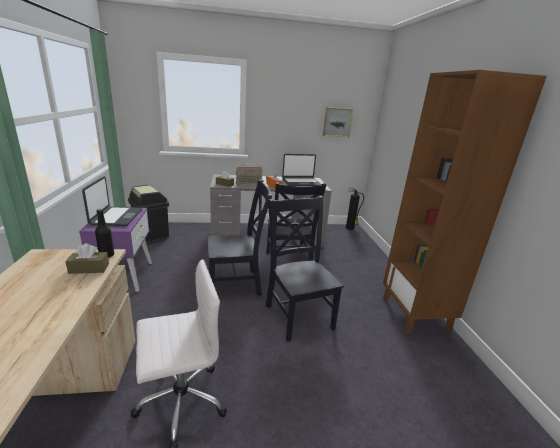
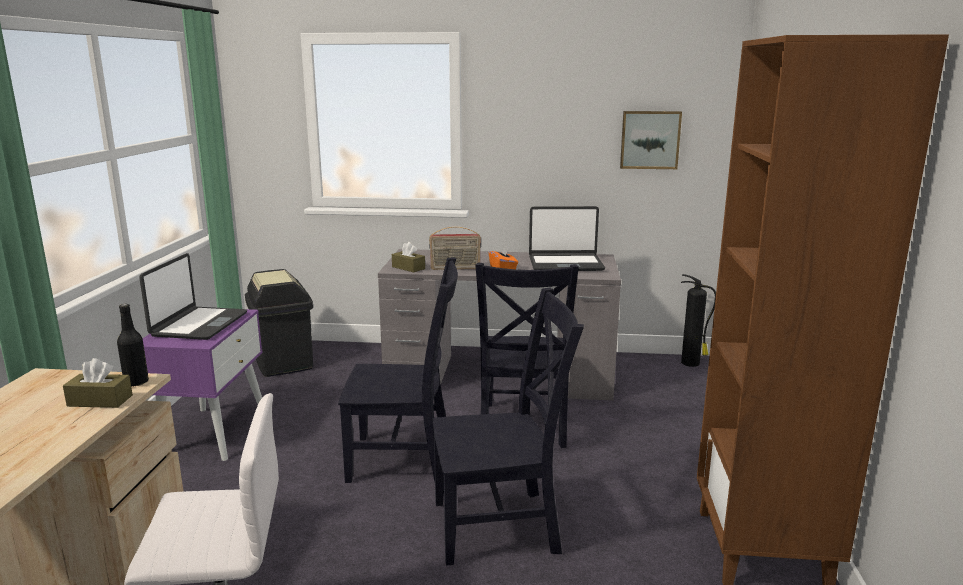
camera: 15 degrees right, 5 degrees down
black chair [266,196,344,341] -> black chair turned 90 degrees clockwise [433,287,584,566]

